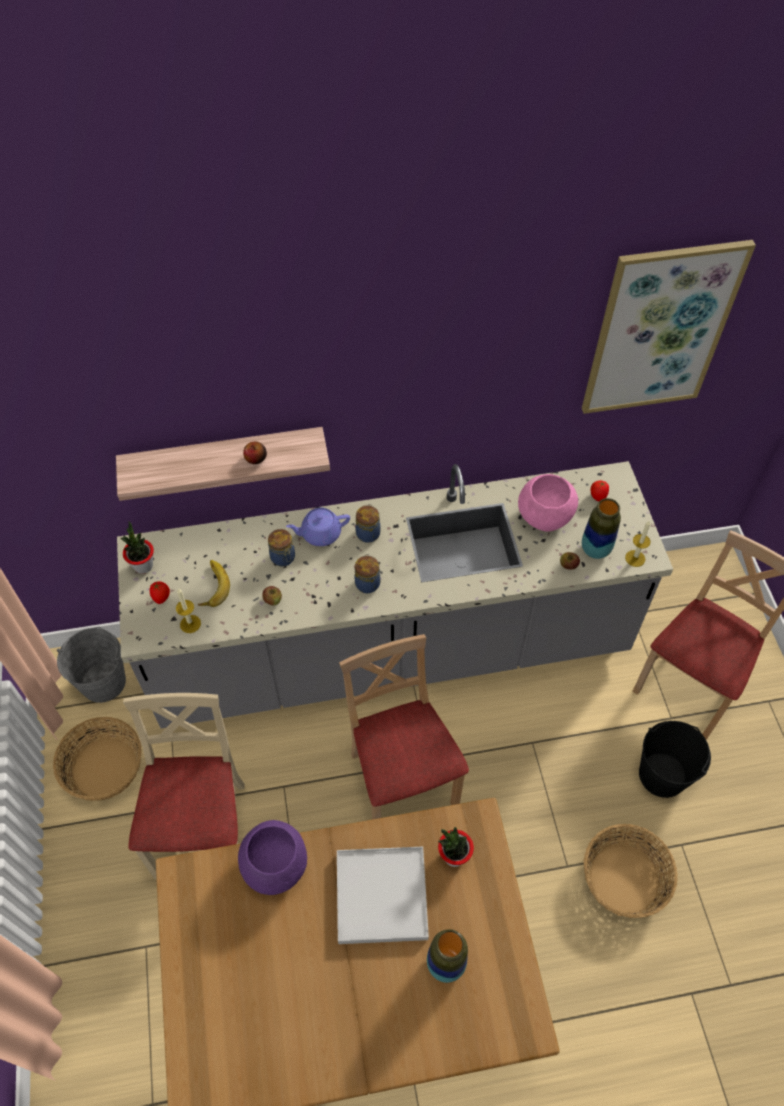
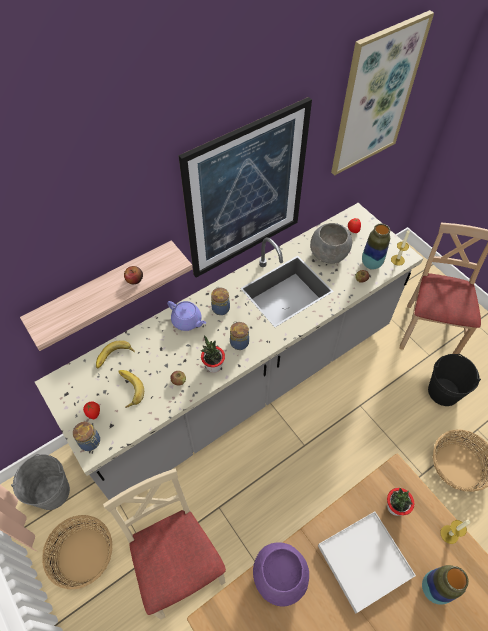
camera: 25 degrees left, 0 degrees up
potted plant [120,521,154,574] -> potted plant moved to [201,335,225,373]
candle [176,588,201,633] -> candle moved to [440,520,470,544]
jar [268,529,295,567] -> jar moved to [73,422,100,451]
purple teapot [286,508,350,546] -> purple teapot turned 105 degrees counterclockwise [167,301,206,331]
beige chair [339,634,469,820] -> none
pink bowl [518,474,578,532] -> grey bowl [310,223,352,264]
none -> banana [96,340,135,369]
none -> picture [178,97,312,278]

